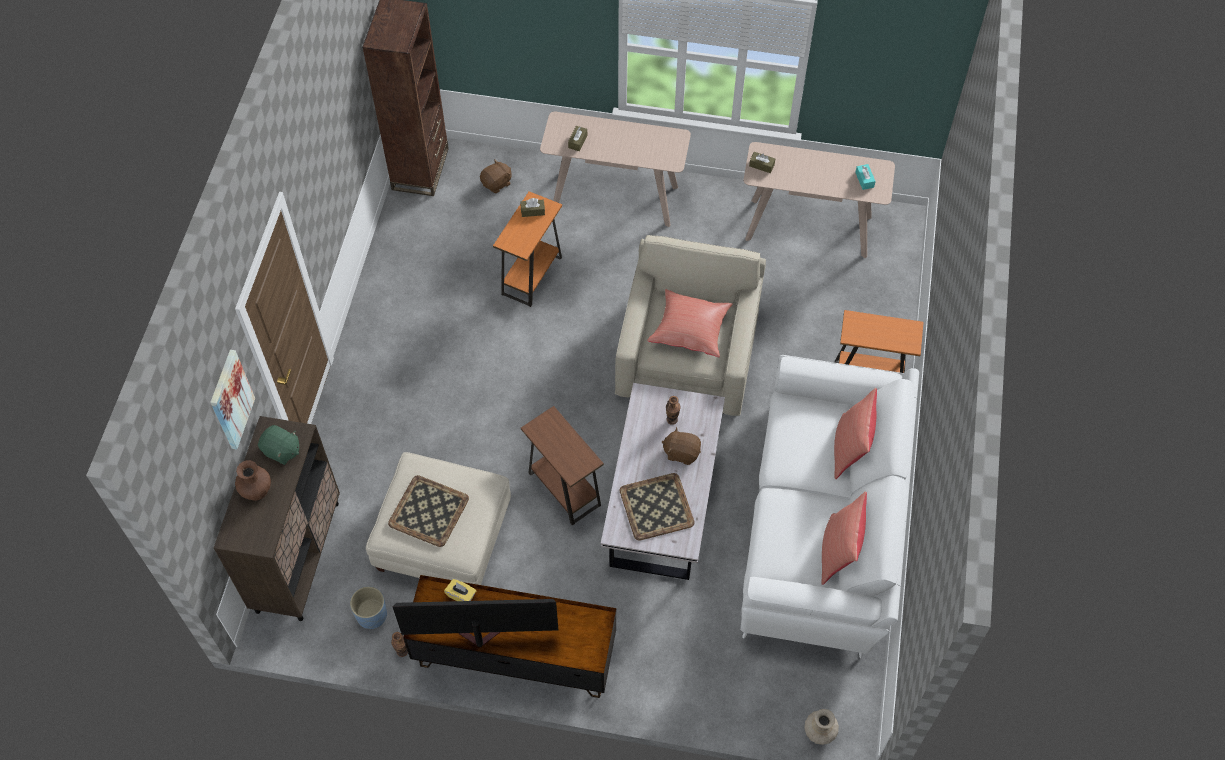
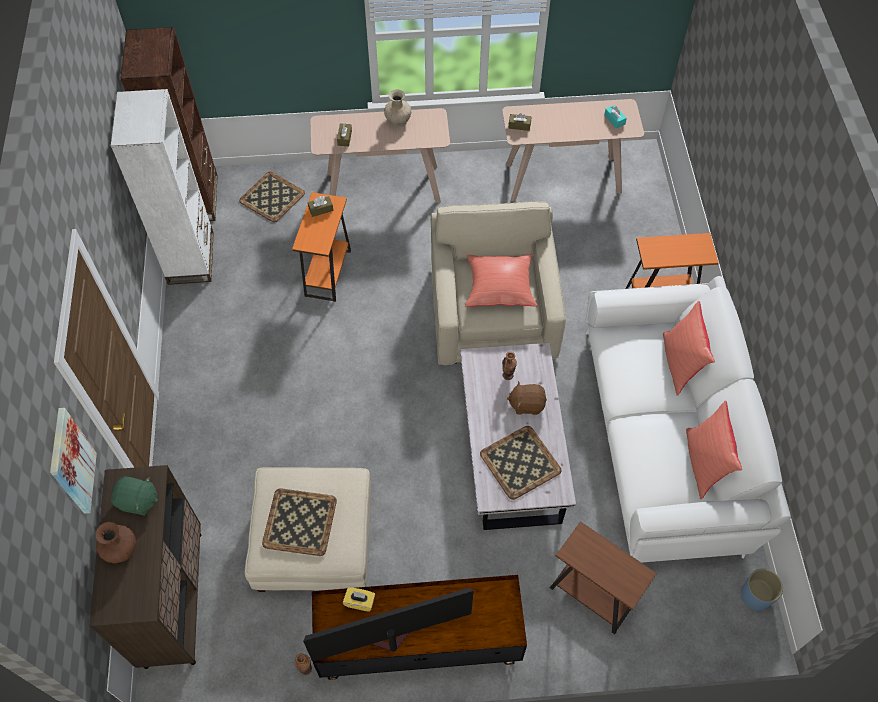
camera: 15 degrees left, 0 degrees up
blue planter [350,586,387,629] -> blue planter moved to [741,569,783,611]
brown plush toy [480,160,512,193] -> tray [239,172,305,223]
brown side table [521,406,604,526] -> brown side table moved to [550,521,657,634]
beige vase [804,709,839,745] -> beige vase moved to [384,89,411,128]
none -> white bookcase [111,89,214,285]

